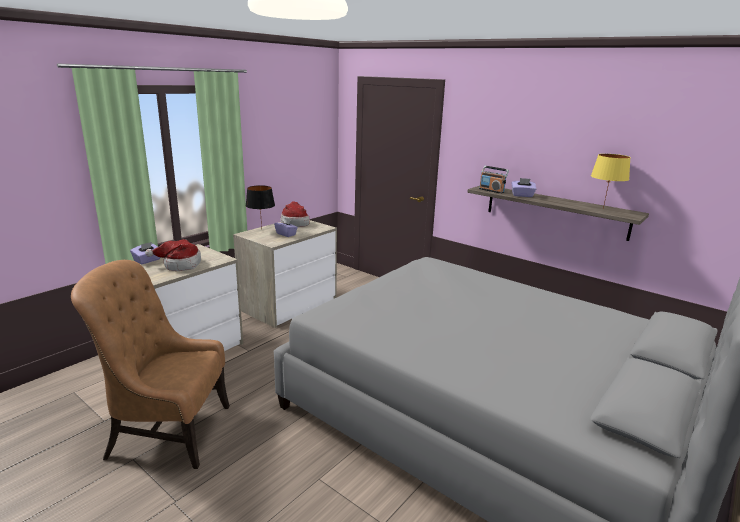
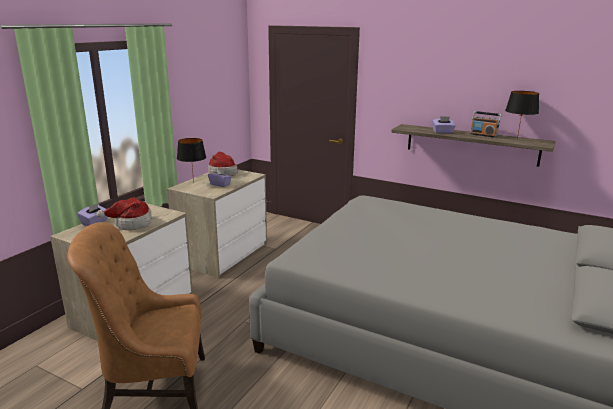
camera: 10 degrees left, 0 degrees up
radio [479,166,509,194] -> radio moved to [470,111,501,138]
yellow table lamp [591,154,631,209] -> black table lamp [505,91,539,140]

